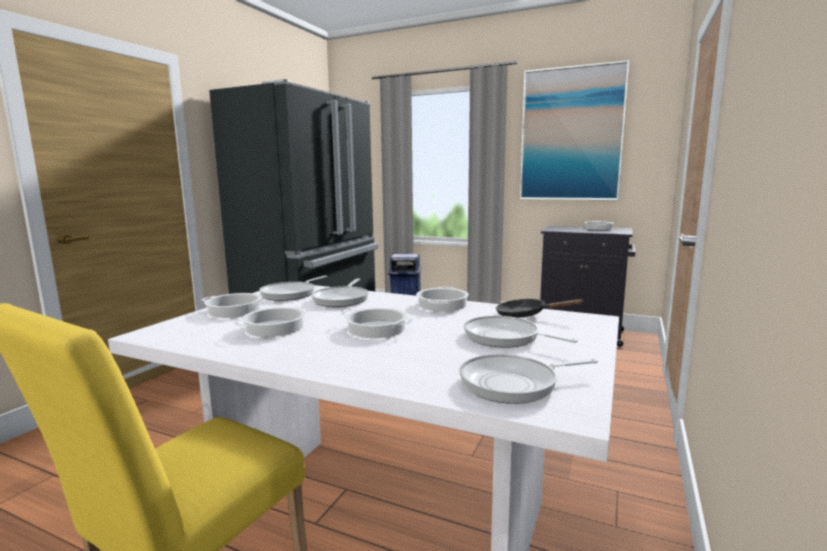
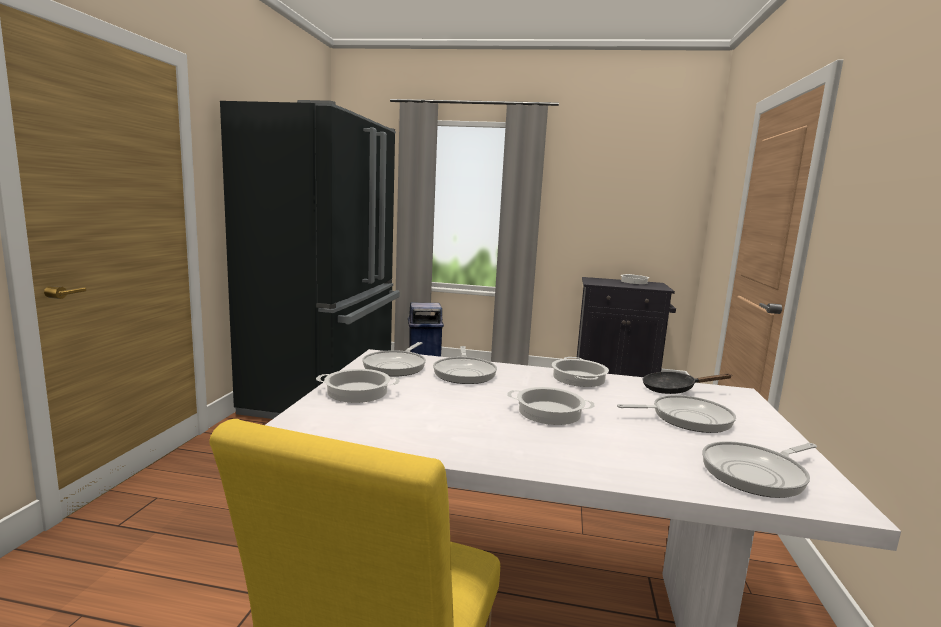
camera: 15 degrees left, 0 degrees up
cooking pot [234,307,310,337] -> none
frying pan [464,316,578,348] -> frying pan turned 150 degrees clockwise [617,395,736,433]
picture [520,60,630,200] -> none

